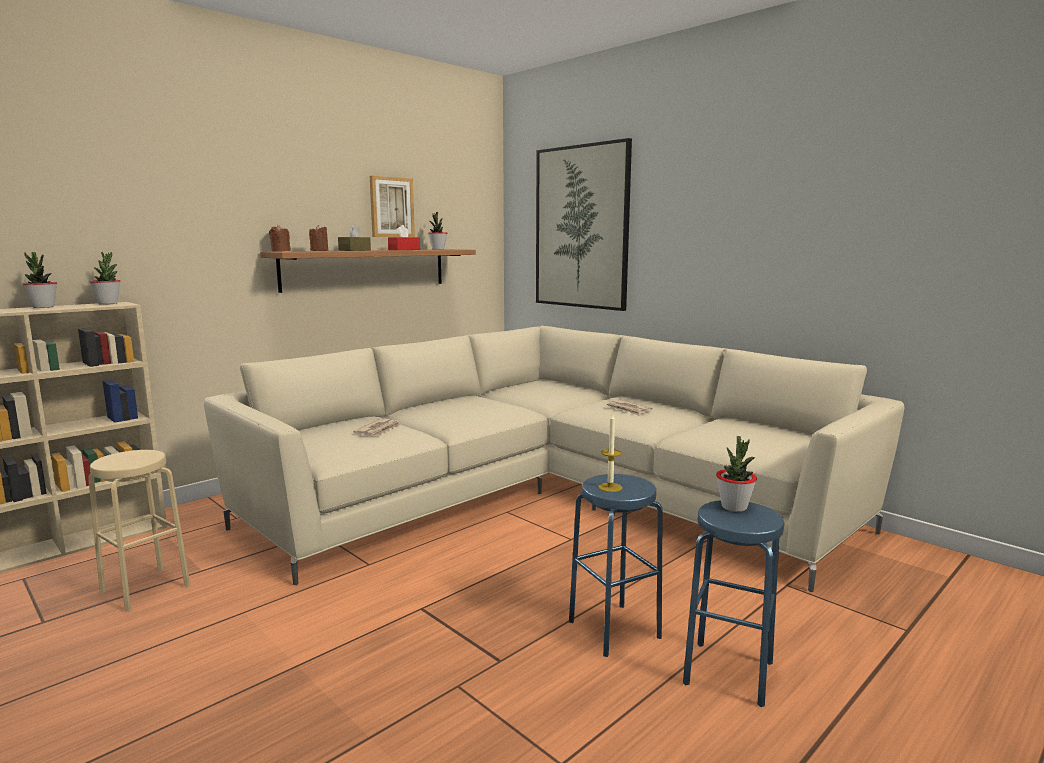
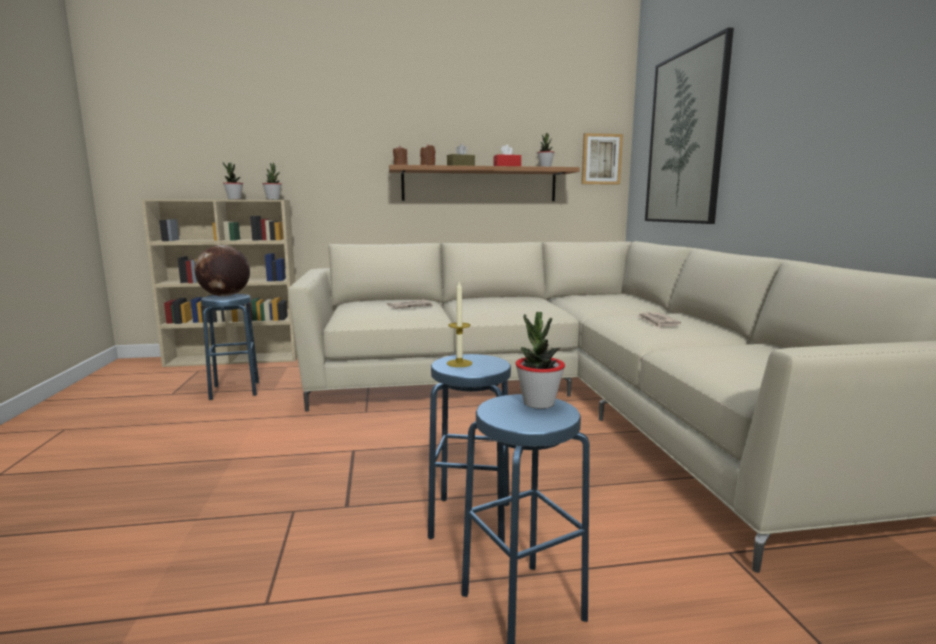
camera: 35 degrees right, 0 degrees up
beige stool [88,450,190,612] -> blue stool [201,294,259,400]
picture [370,176,415,237] -> picture moved to [581,133,623,185]
none -> globe [195,245,250,296]

